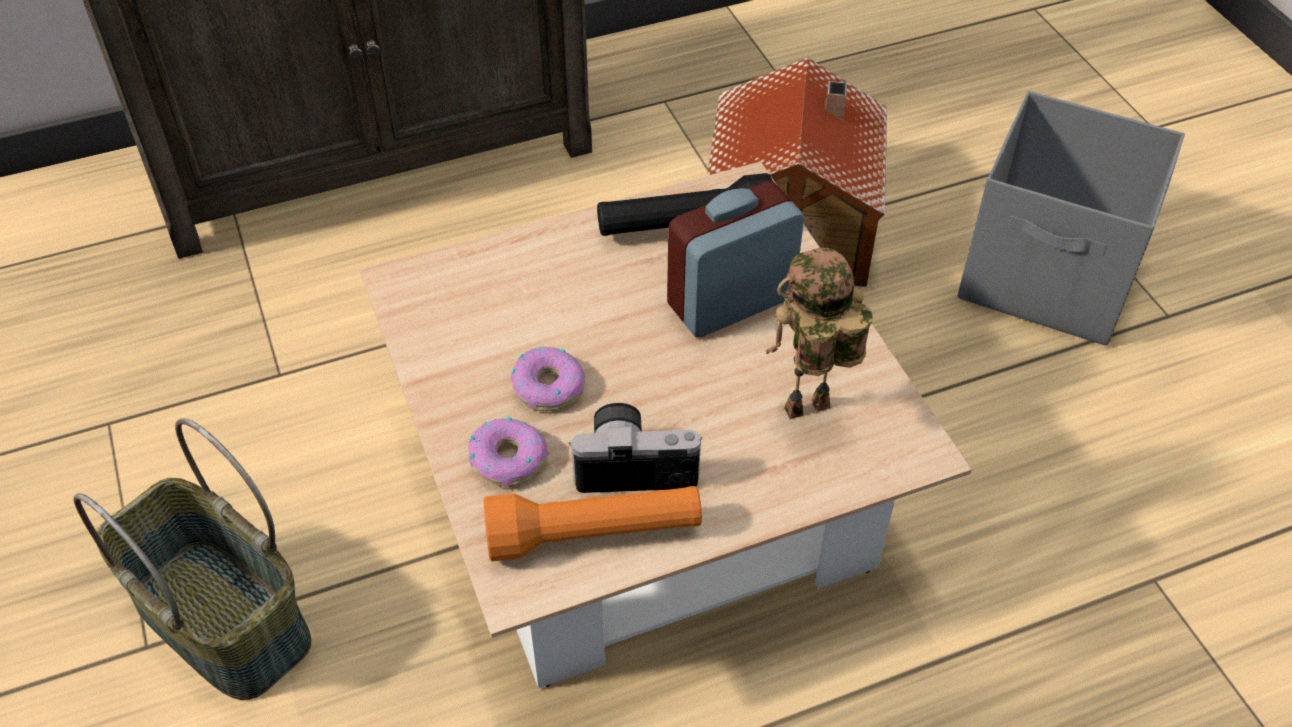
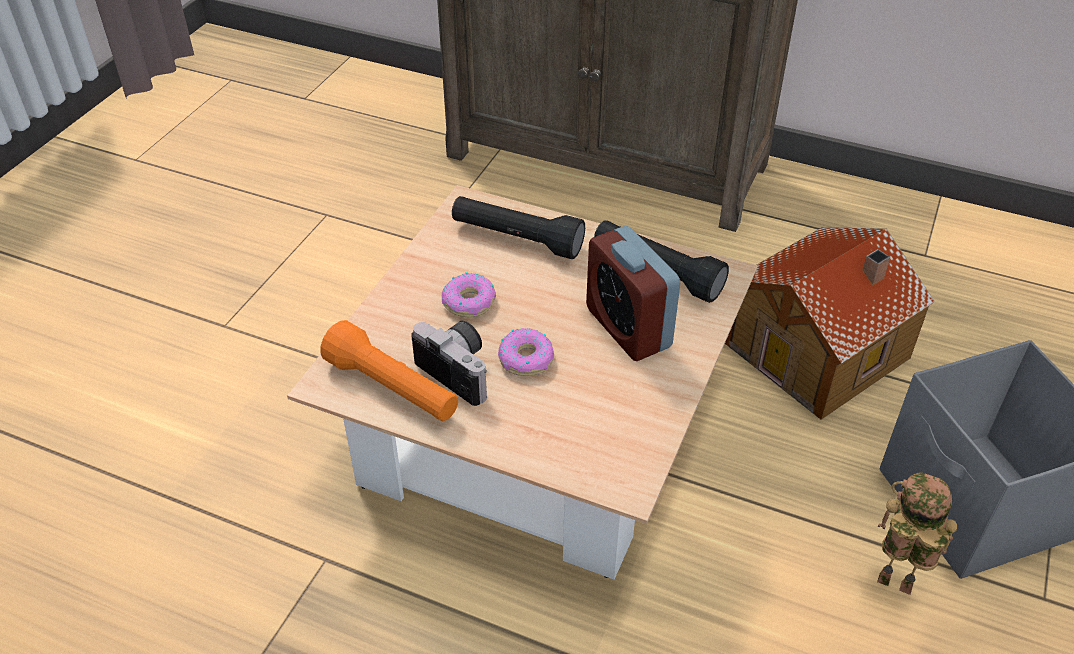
camera: 45 degrees right, 5 degrees down
basket [73,418,312,700] -> none
donut [468,417,548,487] -> donut moved to [498,328,554,376]
alarm clock [667,181,804,338] -> alarm clock turned 135 degrees counterclockwise [586,226,680,361]
toy robot [766,247,872,419] -> toy robot moved to [877,473,957,595]
none -> black flashlight [452,196,585,259]

